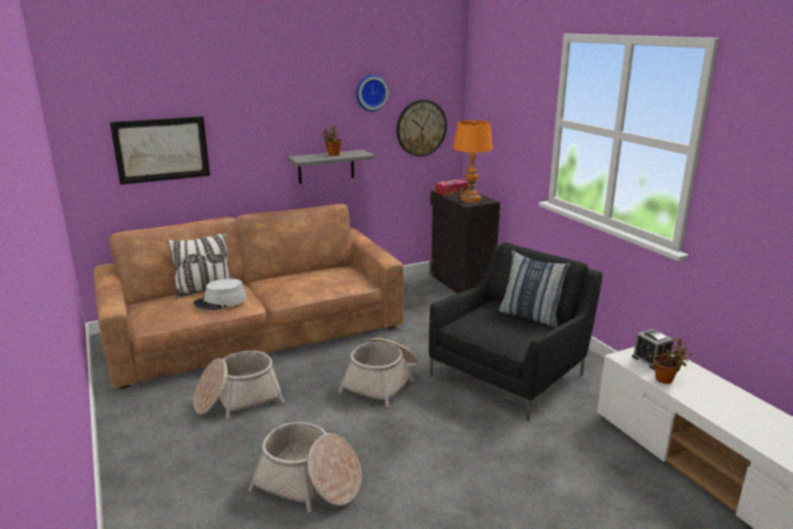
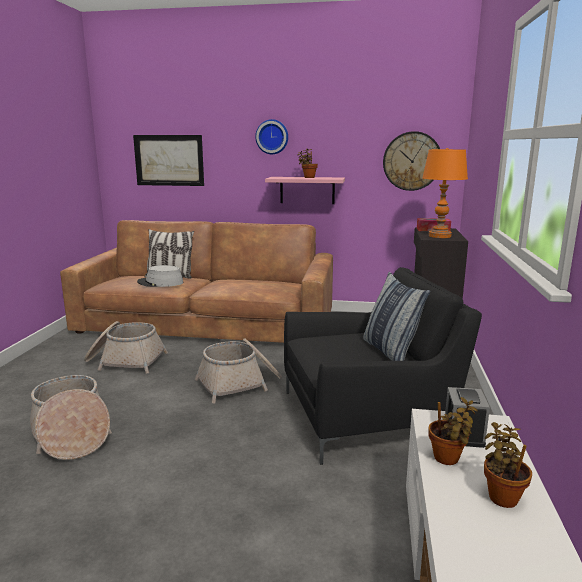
camera: 35 degrees right, 5 degrees down
grey shelf [287,150,375,184] -> pink shelf [265,177,345,204]
wall clock [356,75,389,111] -> wall clock moved to [255,119,288,154]
none -> potted plant [484,422,532,508]

